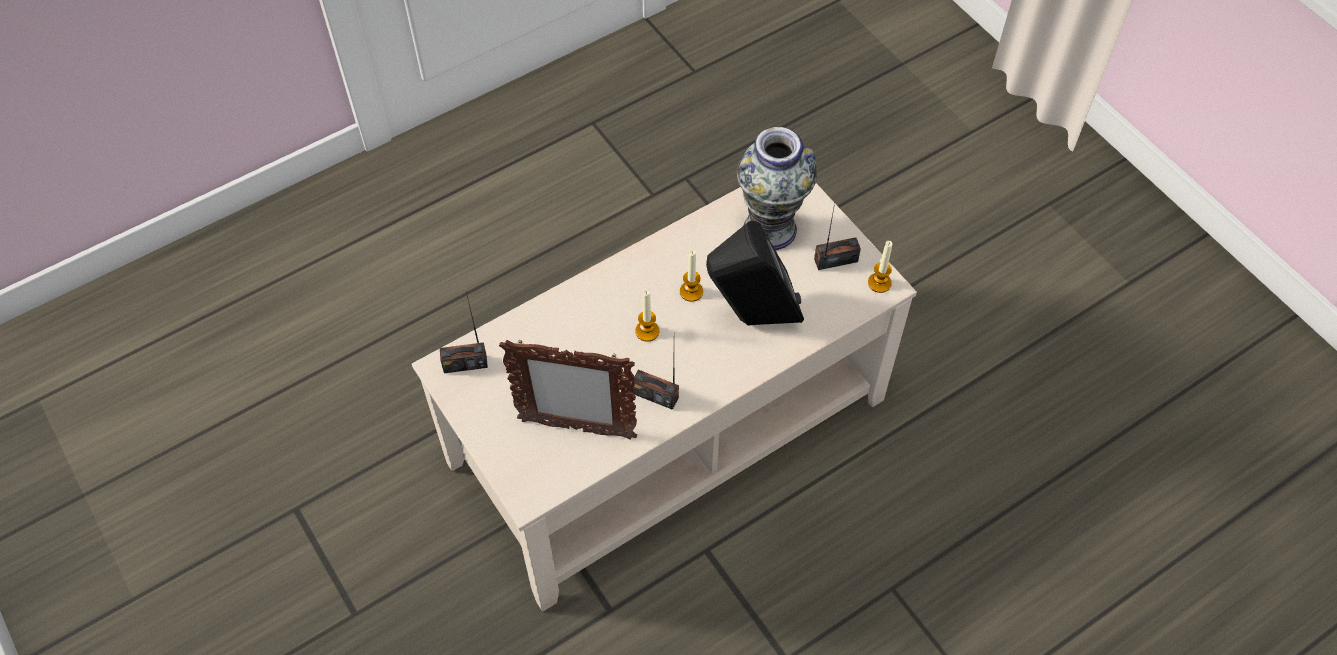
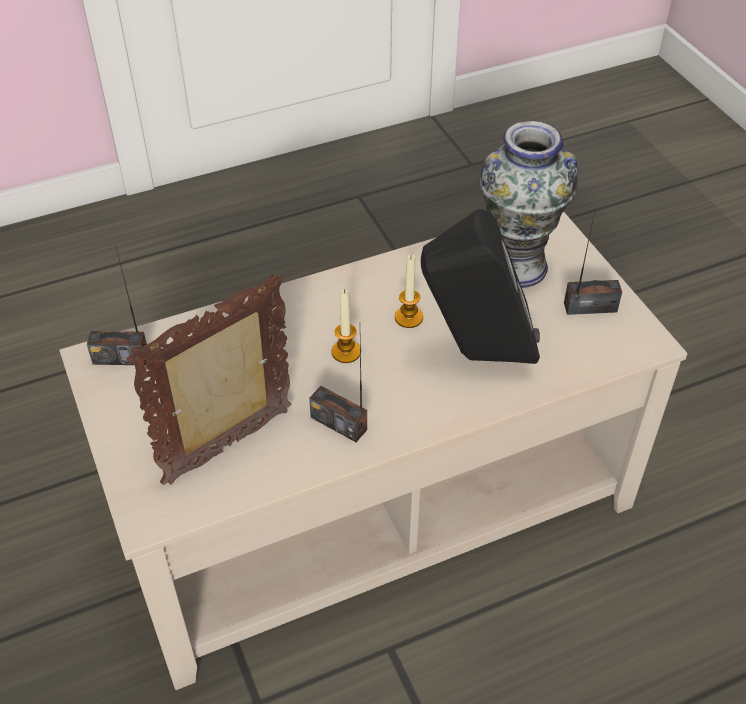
camera: 10 degrees right, 10 degrees down
picture frame [499,340,637,440] -> picture frame turned 120 degrees clockwise [126,274,291,485]
candle [868,241,892,293] -> none

